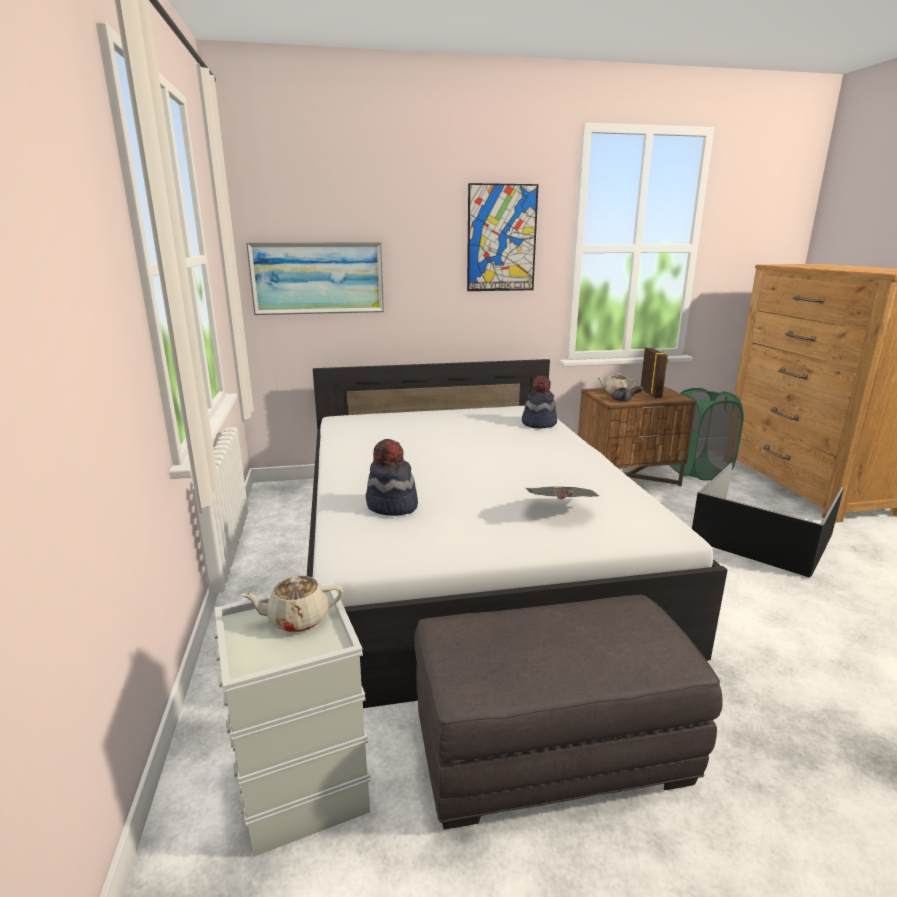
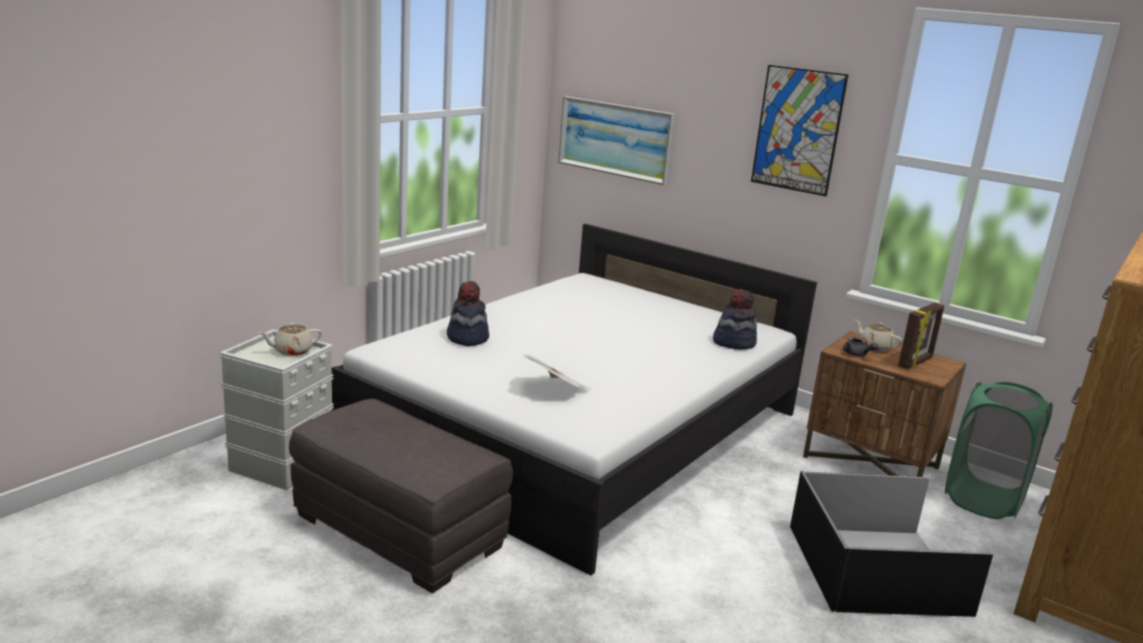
camera: 45 degrees right, 0 degrees up
beige teapot [241,576,343,632] -> beige teapot turned 60 degrees counterclockwise [258,323,322,356]

